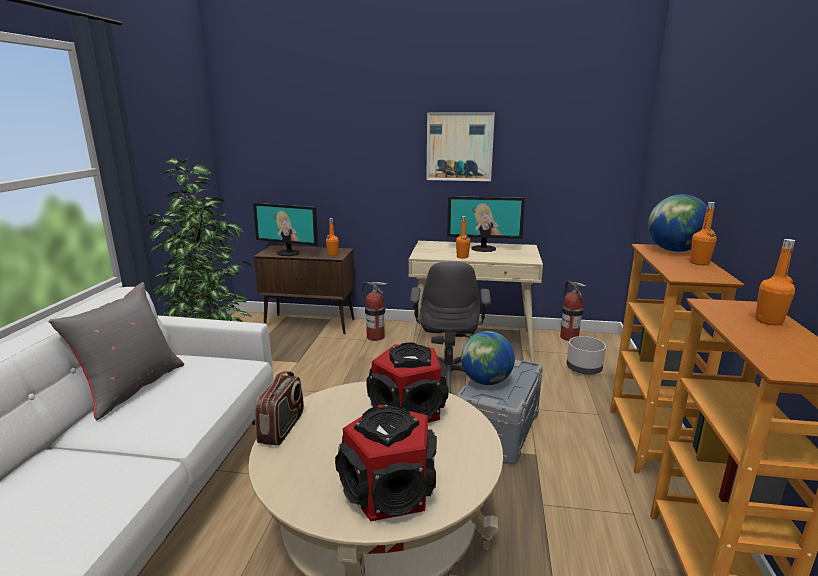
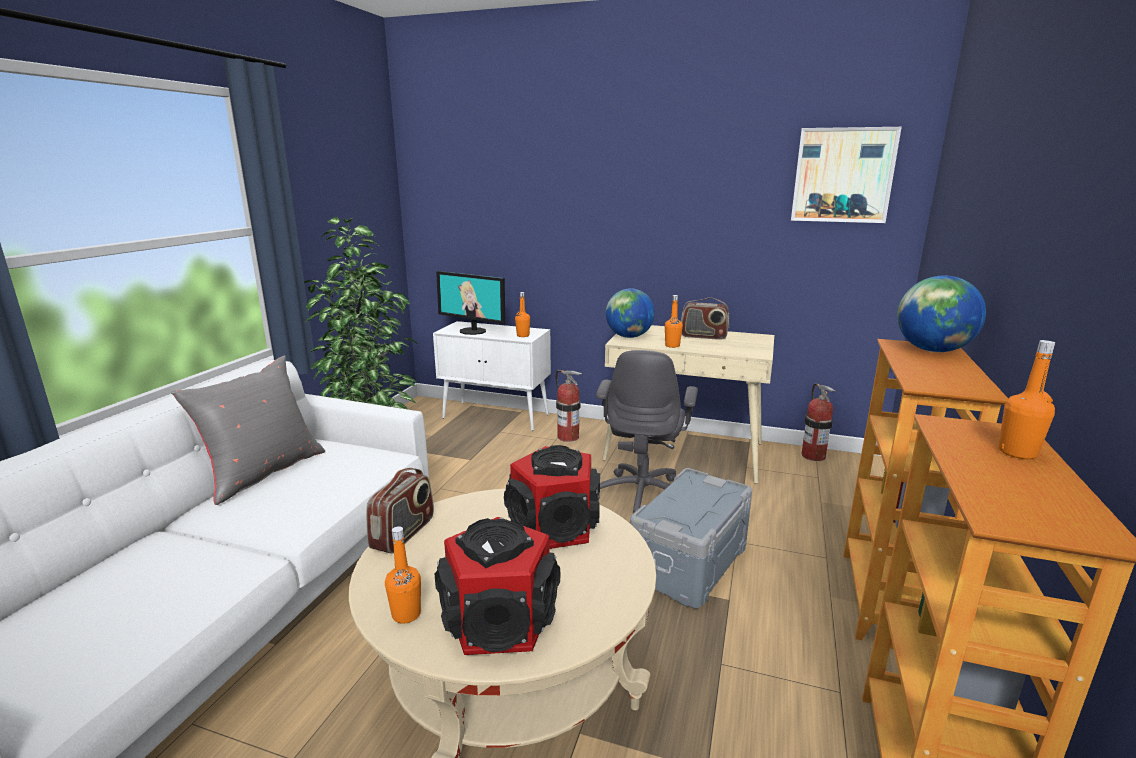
camera: 10 degrees right, 0 degrees up
brown cabinet [254,245,355,334] -> white cabinet [433,321,551,431]
picture [426,113,495,181] -> picture moved to [791,127,902,223]
monitor [447,196,525,252] -> radio [681,297,729,340]
globe [461,331,515,385] -> globe moved to [606,288,655,338]
grey planter [567,336,606,375] -> none
orange bottle [690,202,717,265] -> orange bottle moved to [385,526,421,624]

